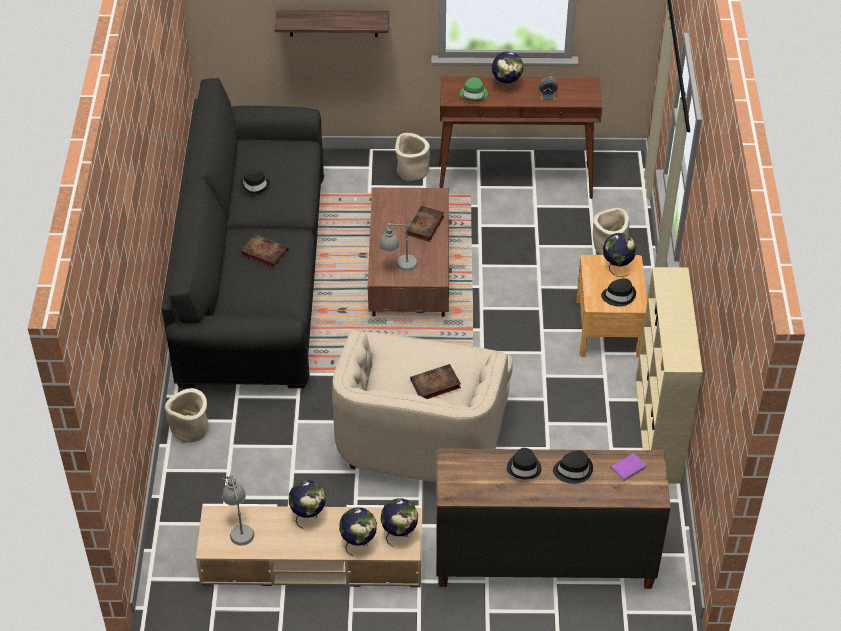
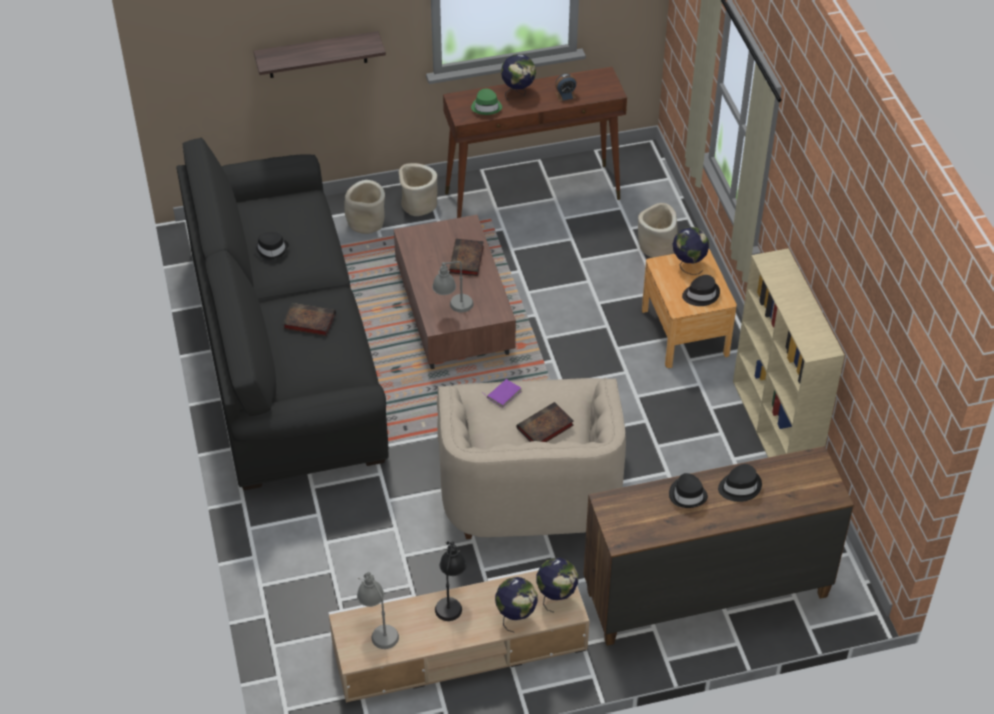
camera: 15 degrees left, 0 degrees up
beige planter [165,388,208,442] -> beige planter moved to [344,180,385,234]
globe [289,480,325,529] -> black table lamp [435,541,467,621]
purple book [607,453,647,481] -> purple book moved to [483,379,521,408]

